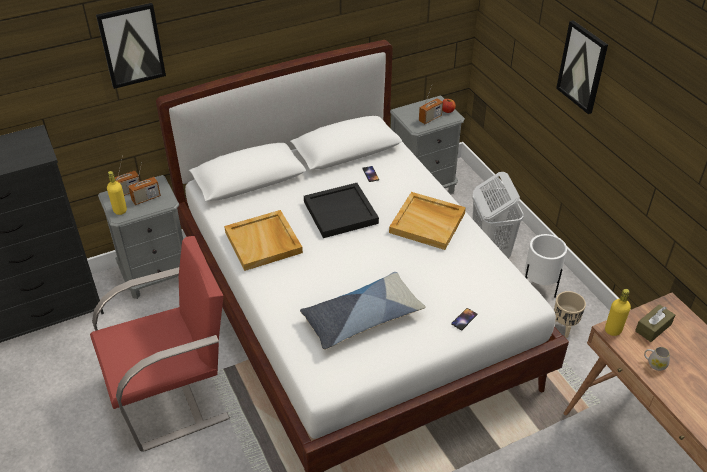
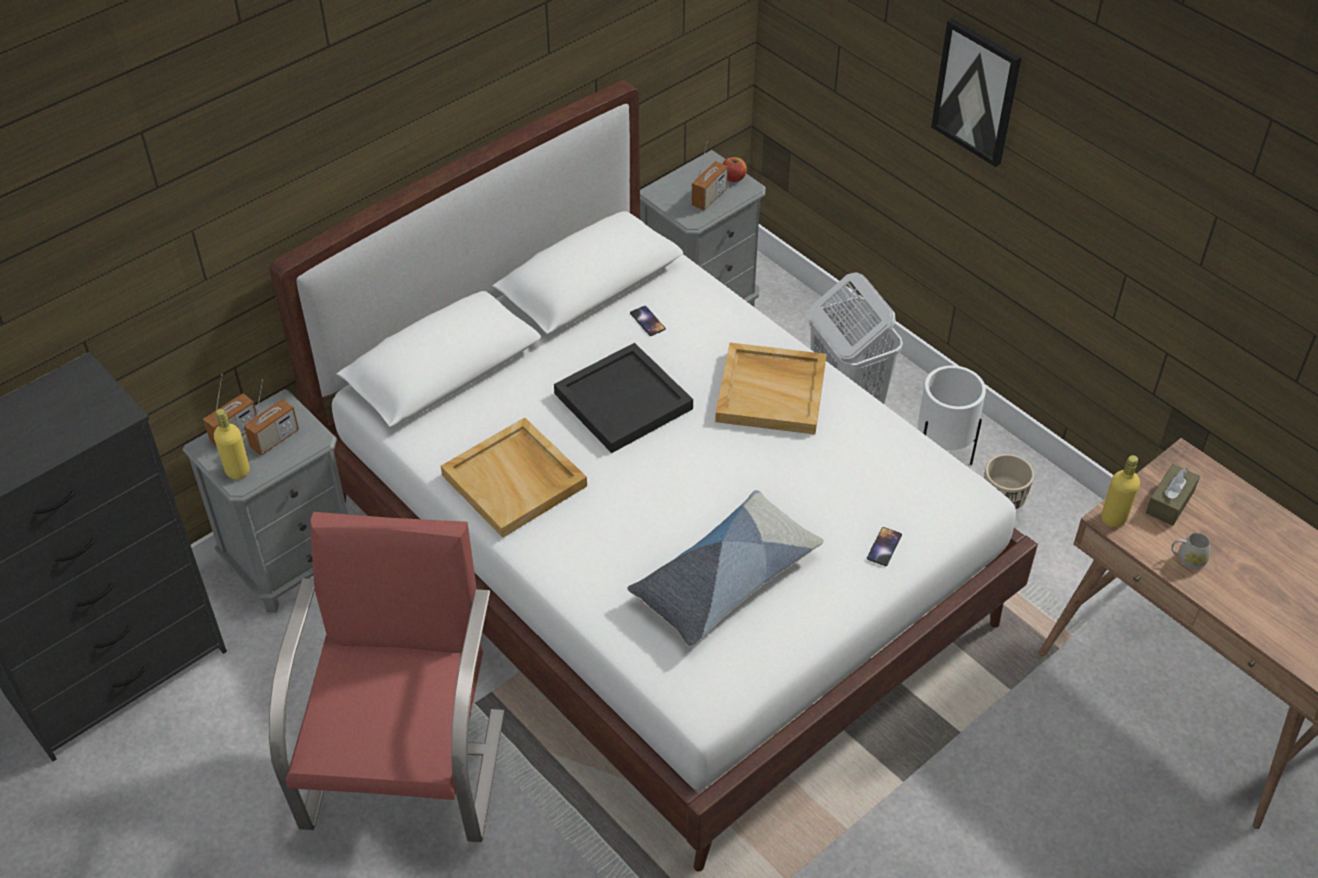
camera: 15 degrees left, 5 degrees up
red armchair [90,236,230,452] -> red armchair turned 45 degrees counterclockwise [269,512,504,842]
picture [96,3,166,89] -> none

